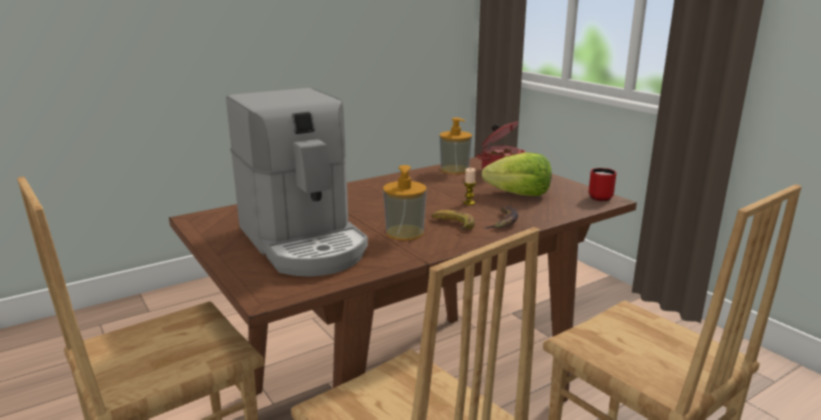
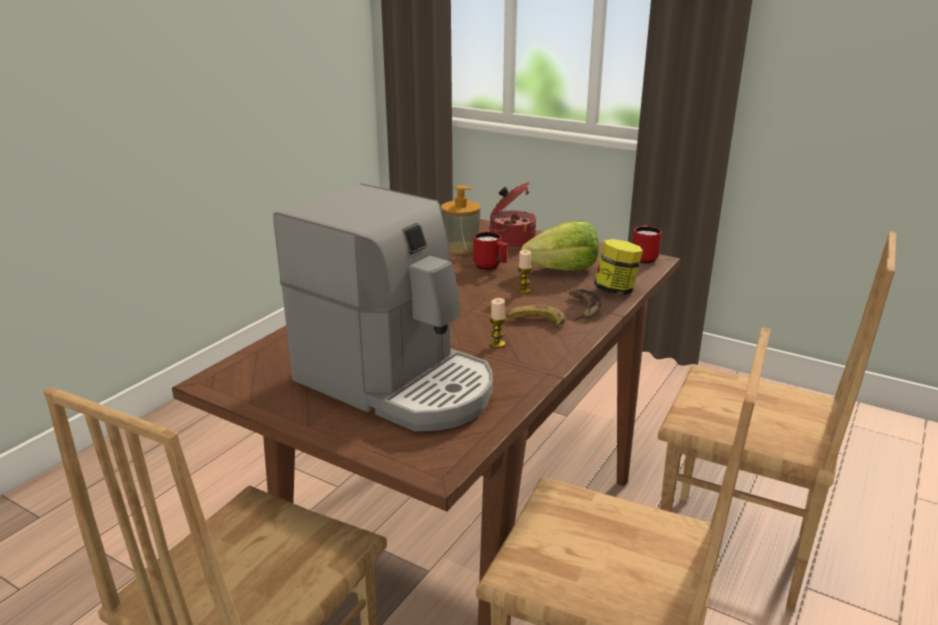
camera: 25 degrees left, 5 degrees up
soap dispenser [383,165,427,240] -> candle [489,298,506,348]
none -> red mug [473,232,508,270]
none -> jar [594,239,643,295]

